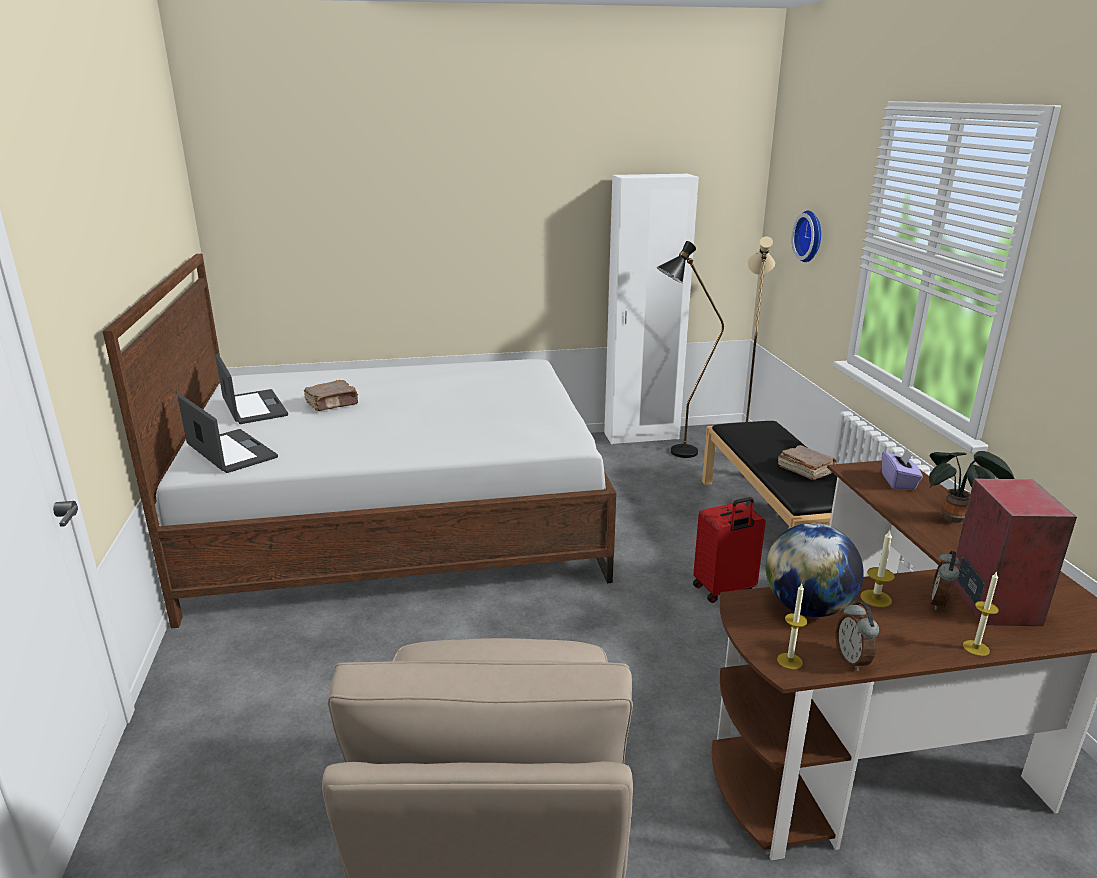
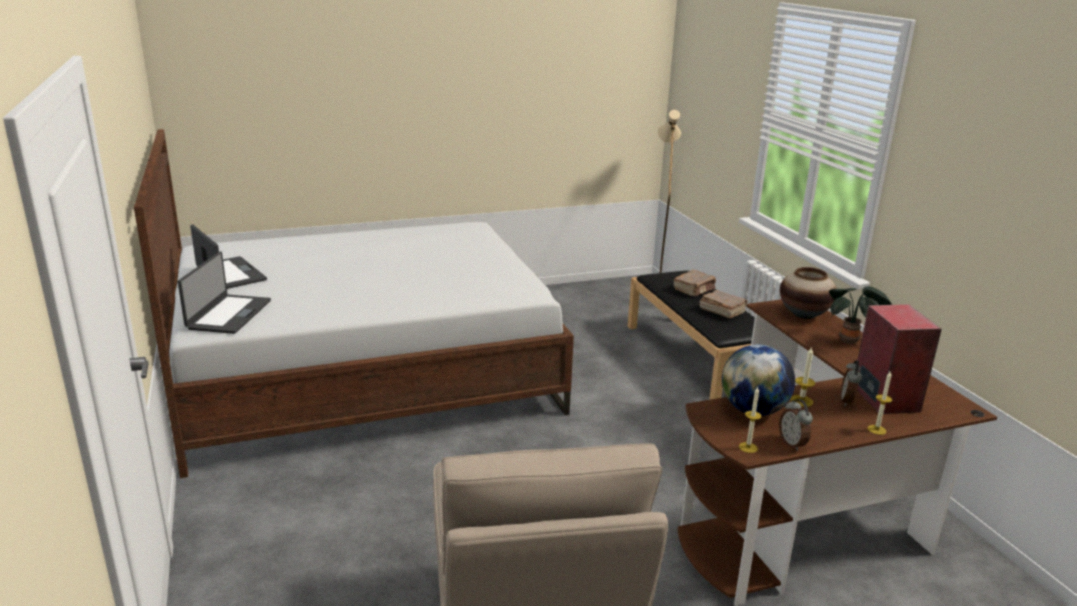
camera: 10 degrees left, 0 degrees up
laptop [177,394,278,473] -> laptop turned 60 degrees clockwise [178,252,271,334]
brown book [304,380,358,411] -> brown book moved to [673,270,716,296]
white wardrobe [604,174,699,444] -> none
black floor lamp [656,241,724,458] -> none
red suitcase [693,497,766,603] -> none
wall clock [792,211,821,262] -> none
purple tissue box [881,449,923,490] -> vase [780,267,837,319]

